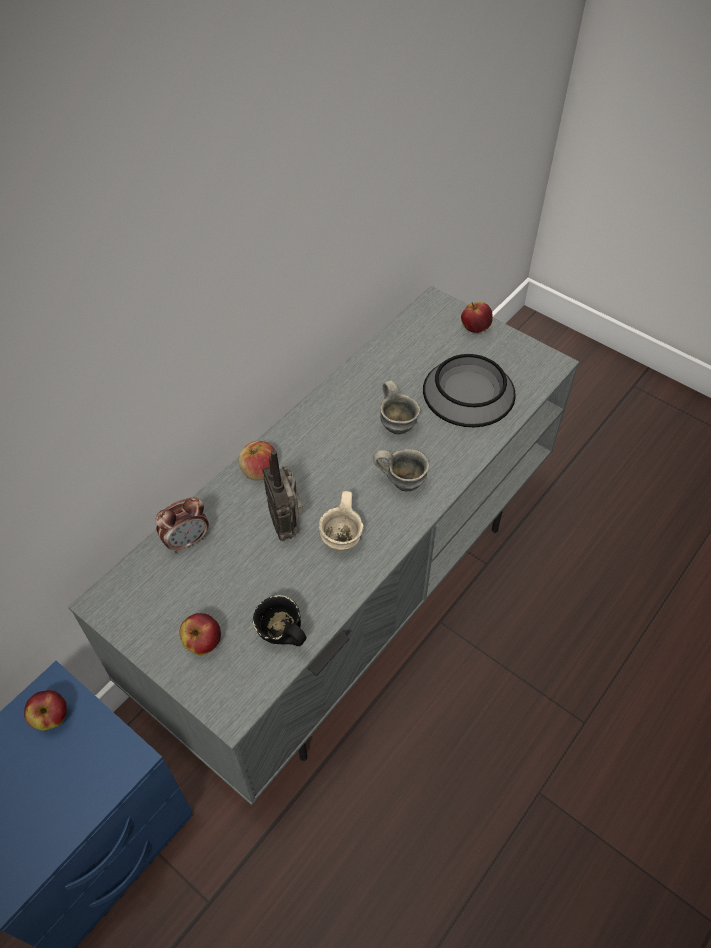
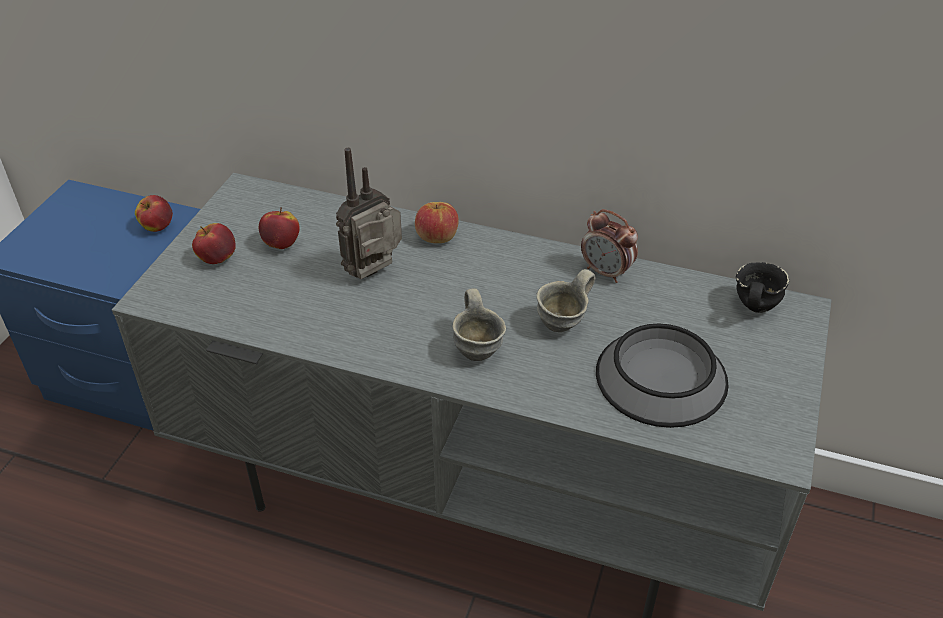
camera: 70 degrees right, 10 degrees down
alarm clock [156,497,209,553] -> alarm clock moved to [581,209,638,283]
black mug [253,595,307,646] -> black mug moved to [736,262,789,313]
beige mug [319,491,364,551] -> none
apple [461,302,493,333] -> apple moved to [259,207,300,249]

